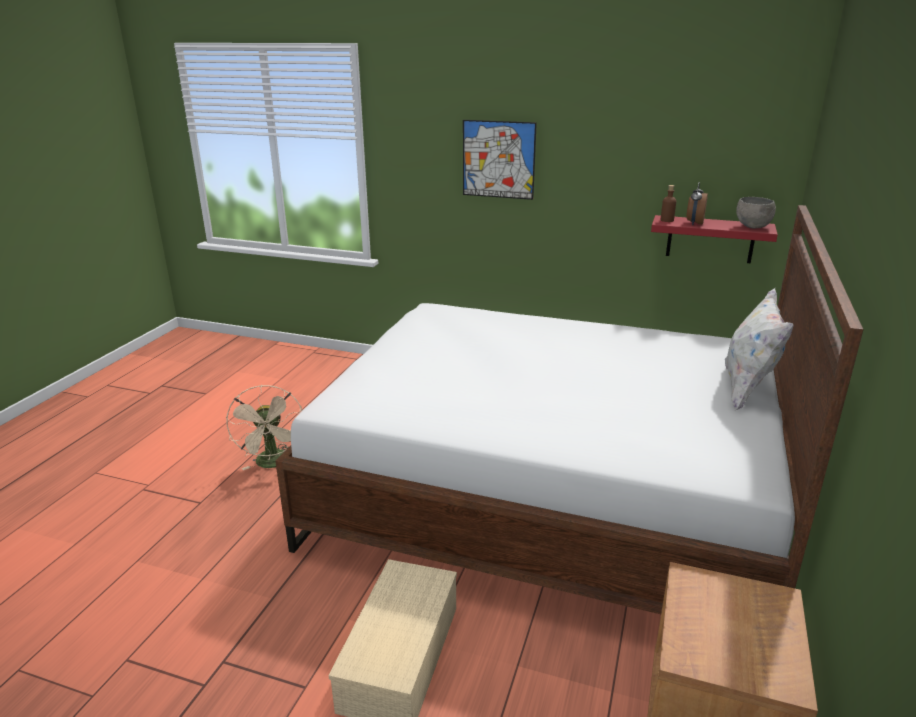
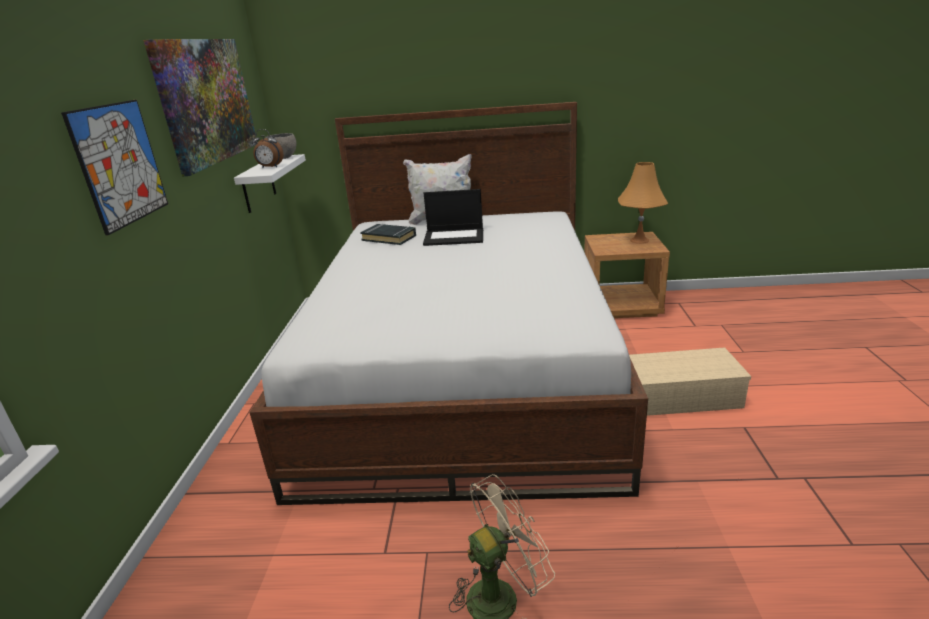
camera: 105 degrees left, 0 degrees up
red shelf [651,215,778,263] -> white shelf [234,154,306,213]
brown bottle [661,185,676,222] -> none
none -> picture [143,39,257,176]
none -> black book [360,224,416,245]
none -> laptop [423,189,483,246]
none -> orange table lamp [618,162,668,244]

